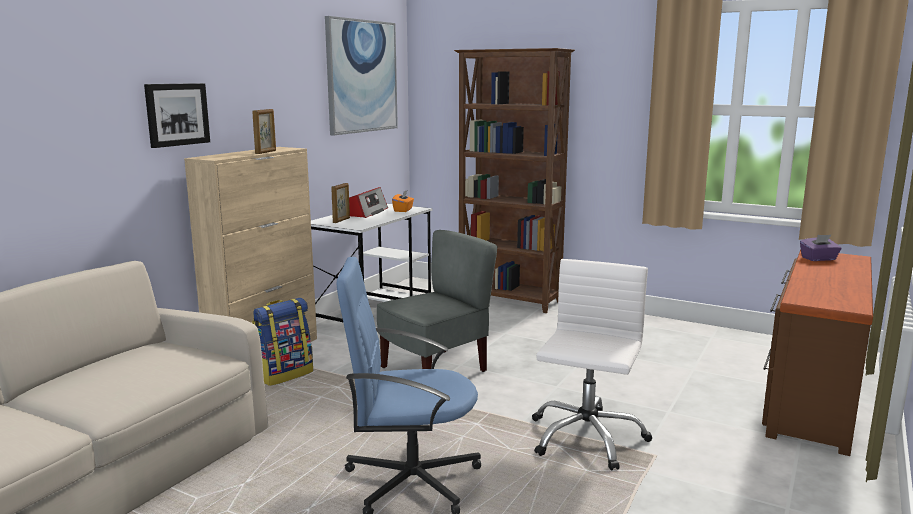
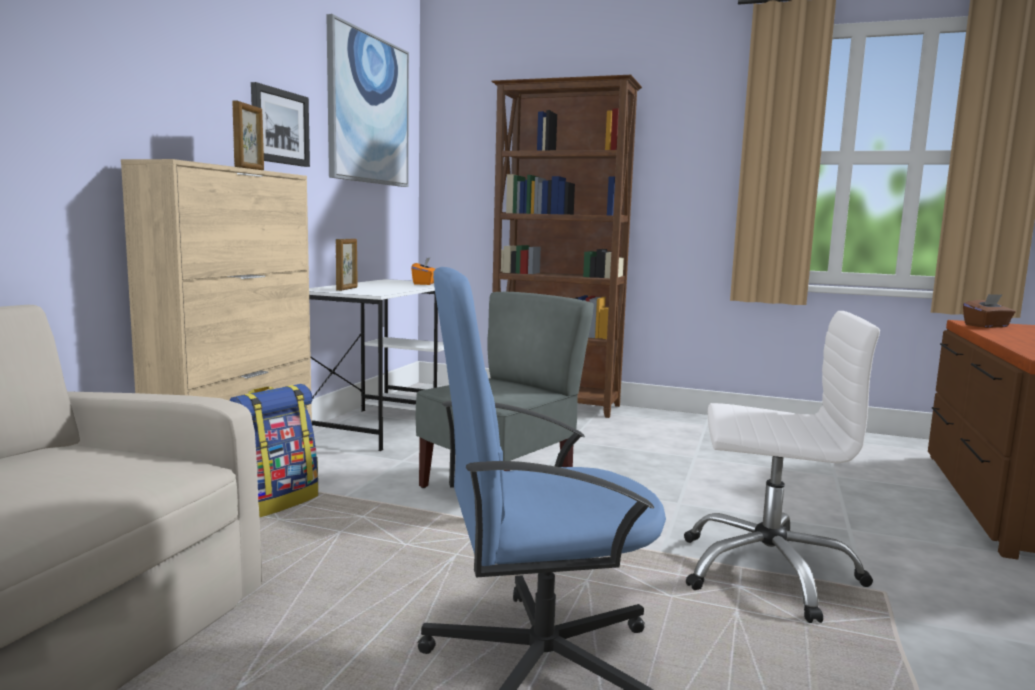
camera: 10 degrees left, 5 degrees down
picture [144,83,210,148] -> picture moved to [251,82,310,167]
radio [349,187,388,218] -> none
white office chair [532,259,652,470] -> white office chair turned 90 degrees clockwise [684,311,880,623]
purple tissue box [800,235,842,261] -> brown tissue box [963,294,1015,328]

